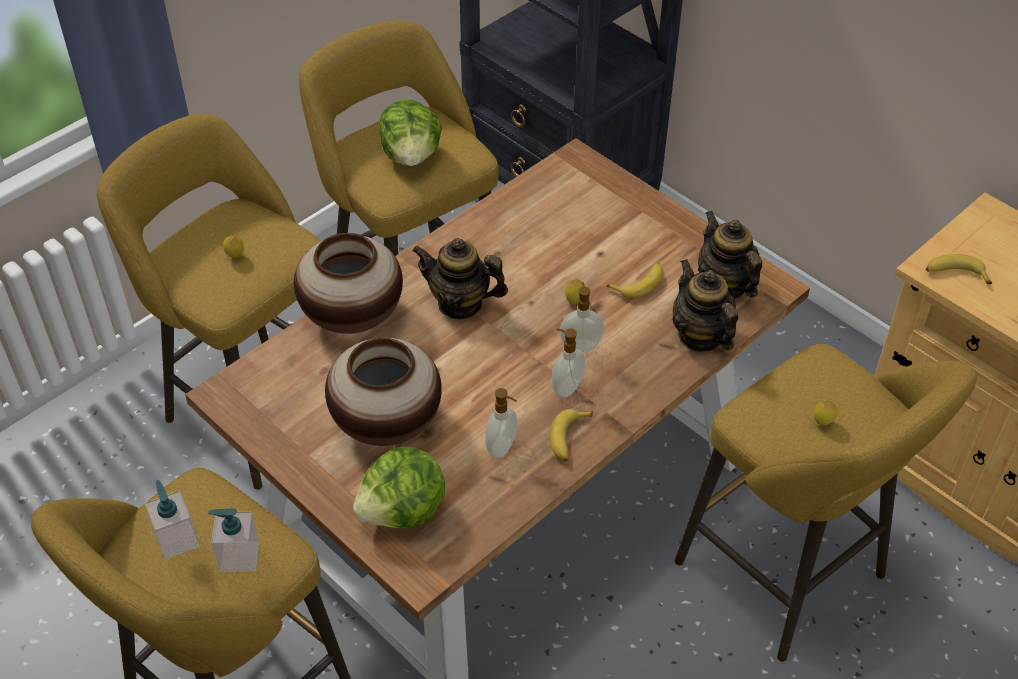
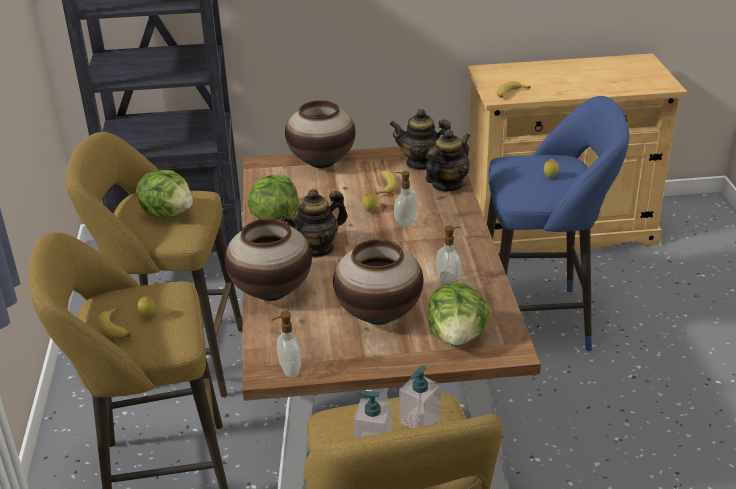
camera: 50 degrees left, 15 degrees down
banana [550,409,593,462] -> banana moved to [97,306,131,339]
soap dispenser [552,328,585,398] -> soap dispenser moved to [272,311,301,378]
teapot [672,259,738,352] -> teapot turned 120 degrees clockwise [425,129,470,191]
yellow stool [675,344,977,662] -> blue stool [487,96,629,351]
none -> lettuce [248,175,298,222]
none -> vase [285,100,356,168]

